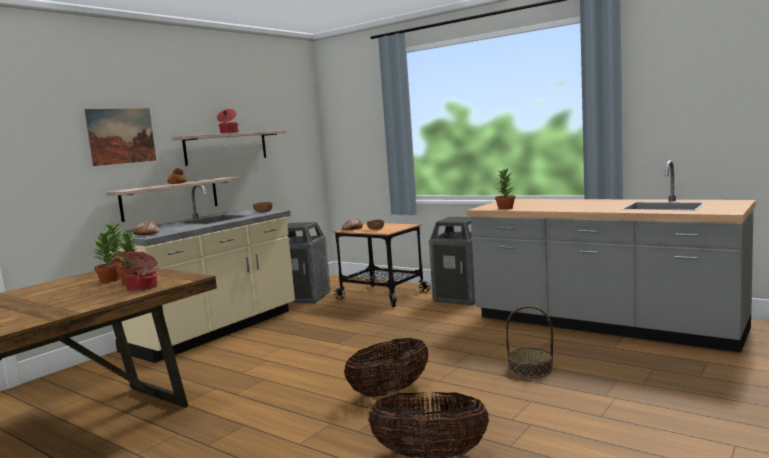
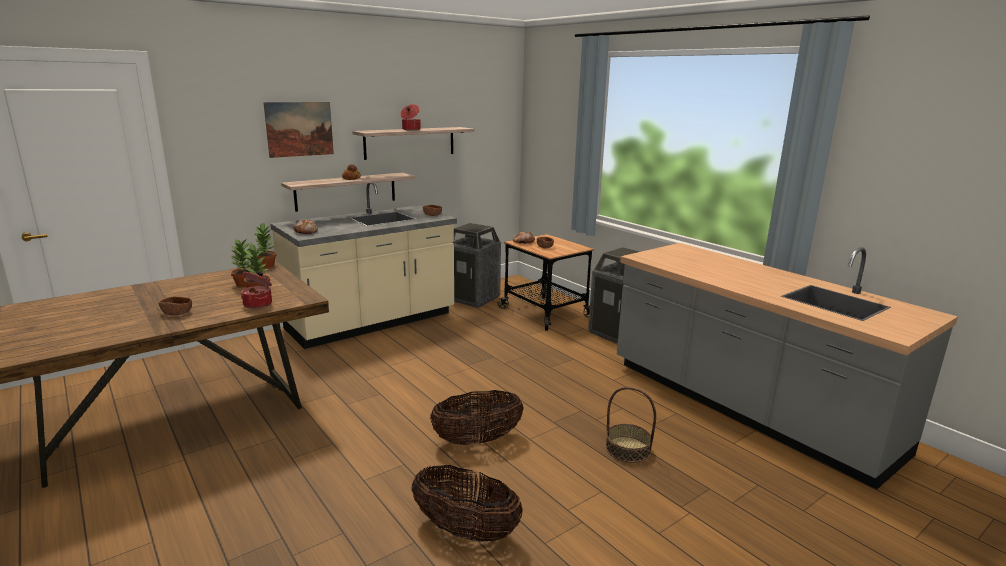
camera: 15 degrees right, 10 degrees up
potted plant [495,168,515,210] -> none
none -> brown bowl [158,296,192,316]

